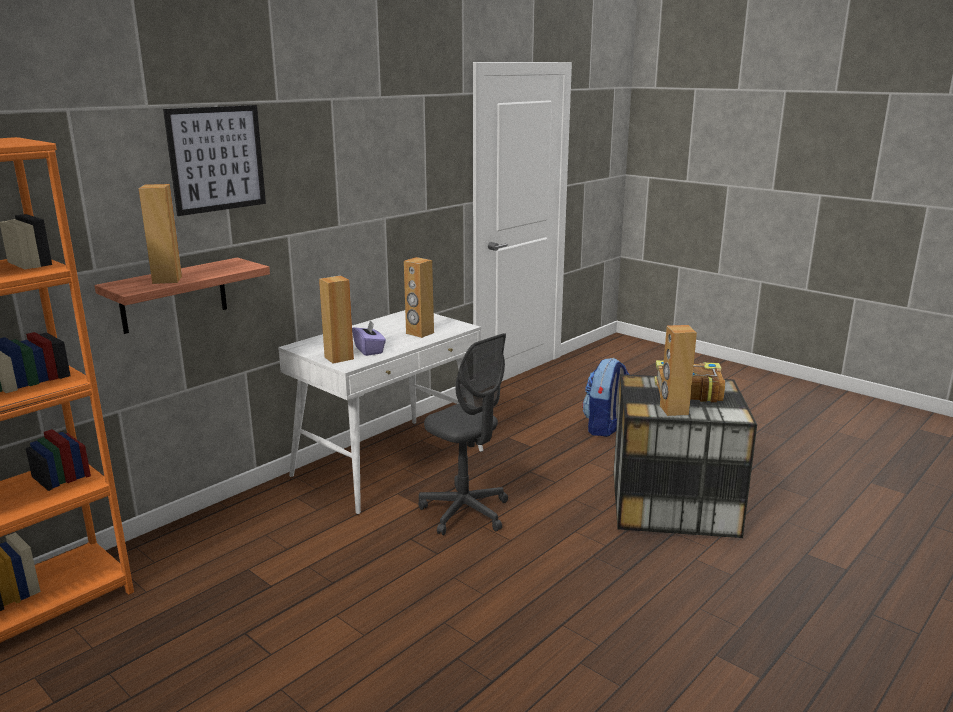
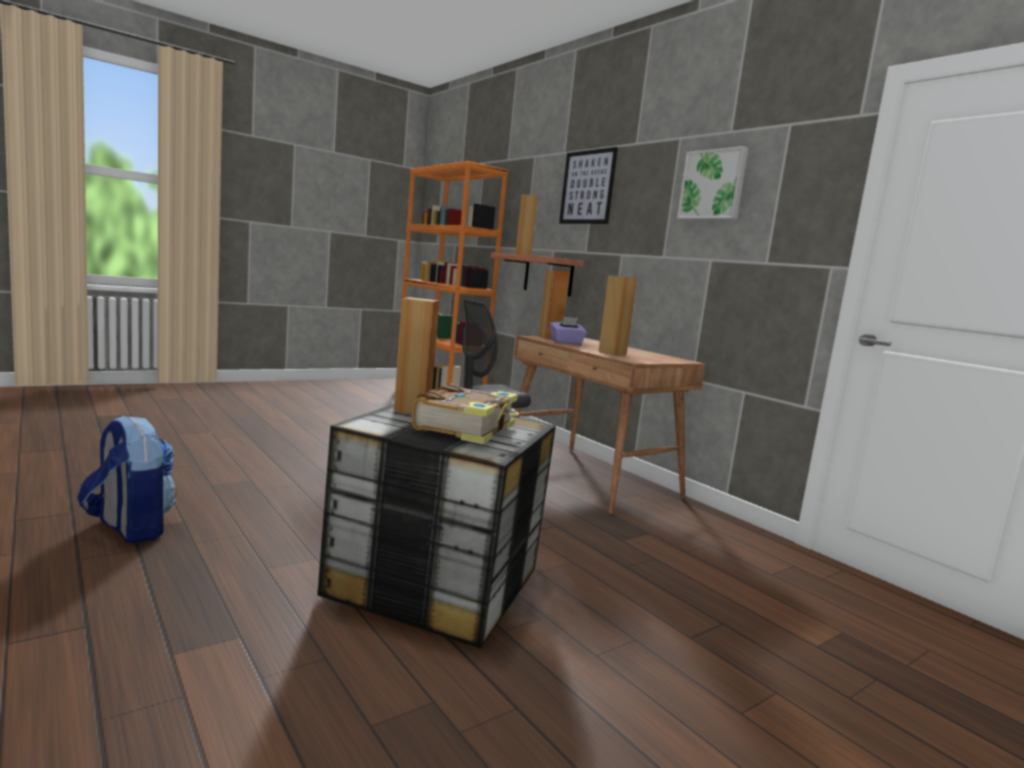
camera: 100 degrees right, 10 degrees down
white desk [278,310,483,514] -> brown desk [513,336,706,514]
backpack [582,358,630,437] -> backpack moved to [77,415,176,543]
none -> picture [677,146,749,219]

